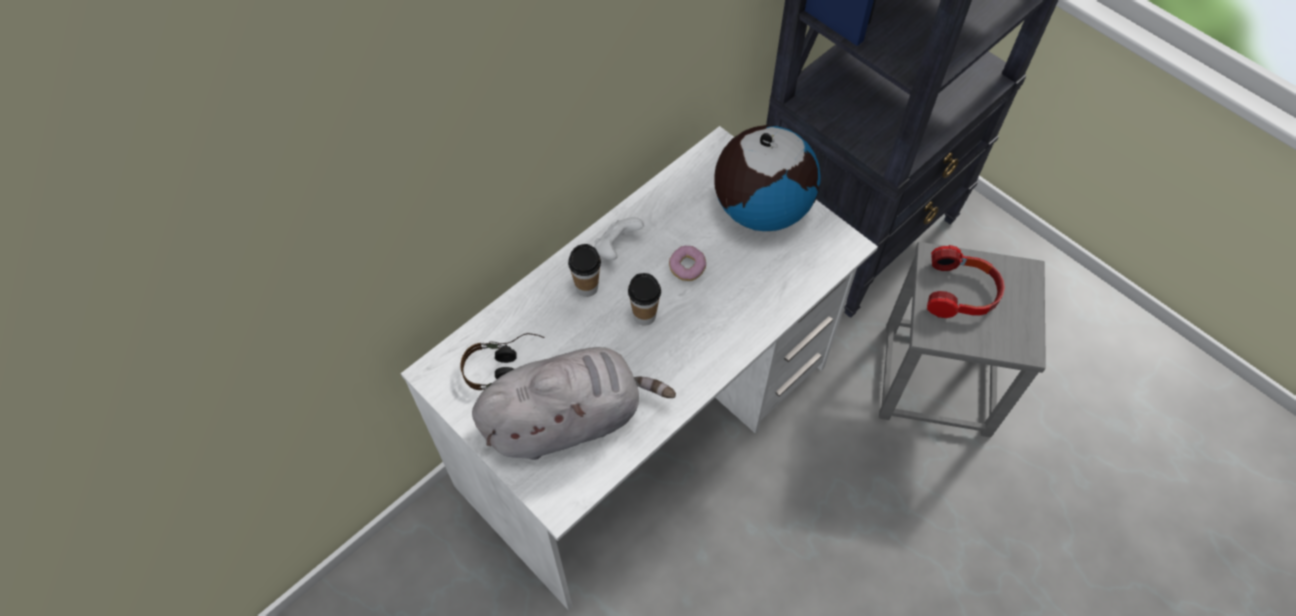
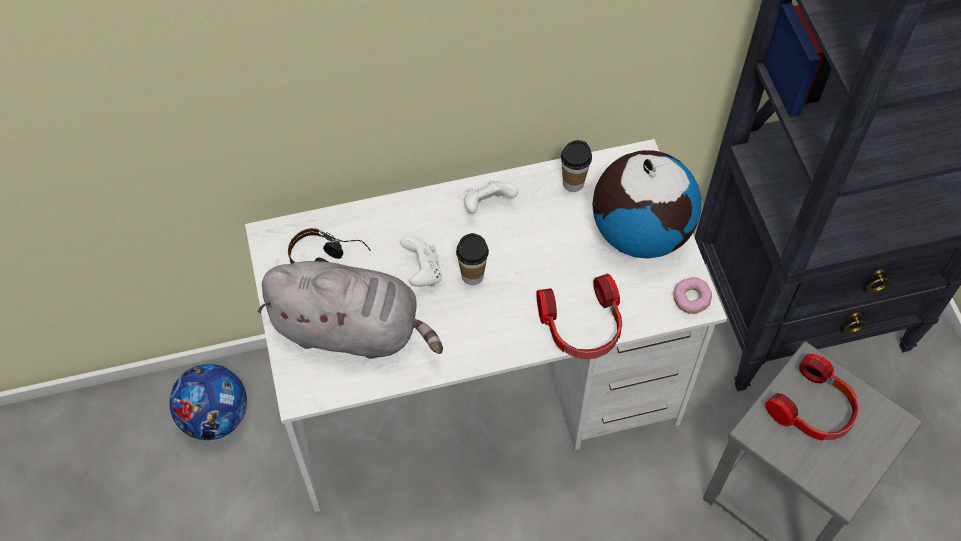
camera: 30 degrees right, 0 degrees up
cup [568,244,601,297] -> cup moved to [561,140,592,192]
donut [669,246,706,281] -> donut moved to [673,277,712,314]
none -> football [169,364,247,440]
none -> white game controller [400,236,442,287]
none -> headphones [536,273,622,359]

